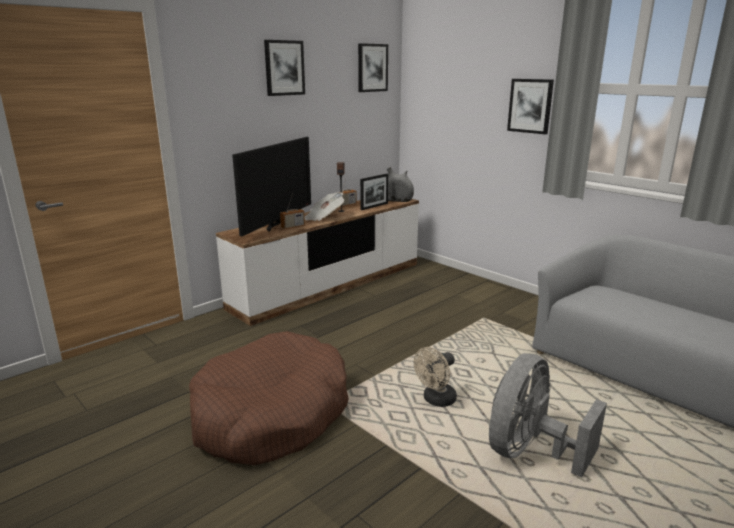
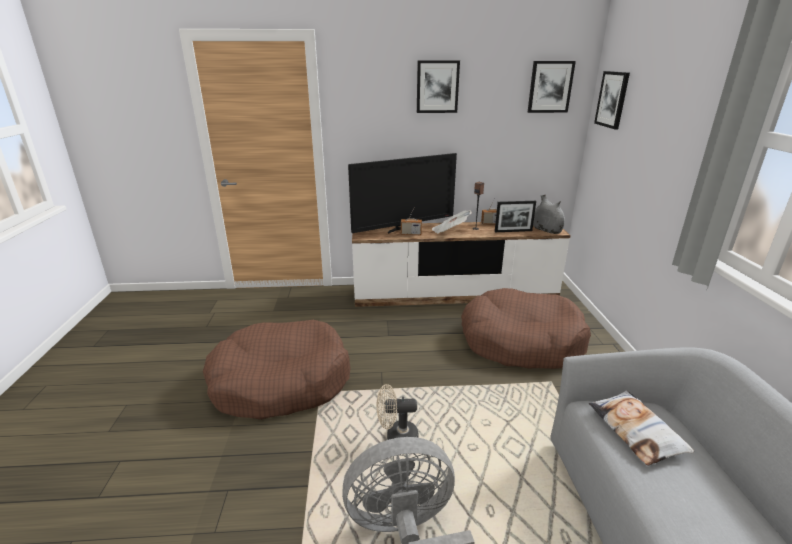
camera: 40 degrees right, 5 degrees up
picture [507,79,554,135] -> picture moved to [594,71,630,129]
none -> brown dog bed [461,288,591,369]
none -> pillow [589,390,694,466]

